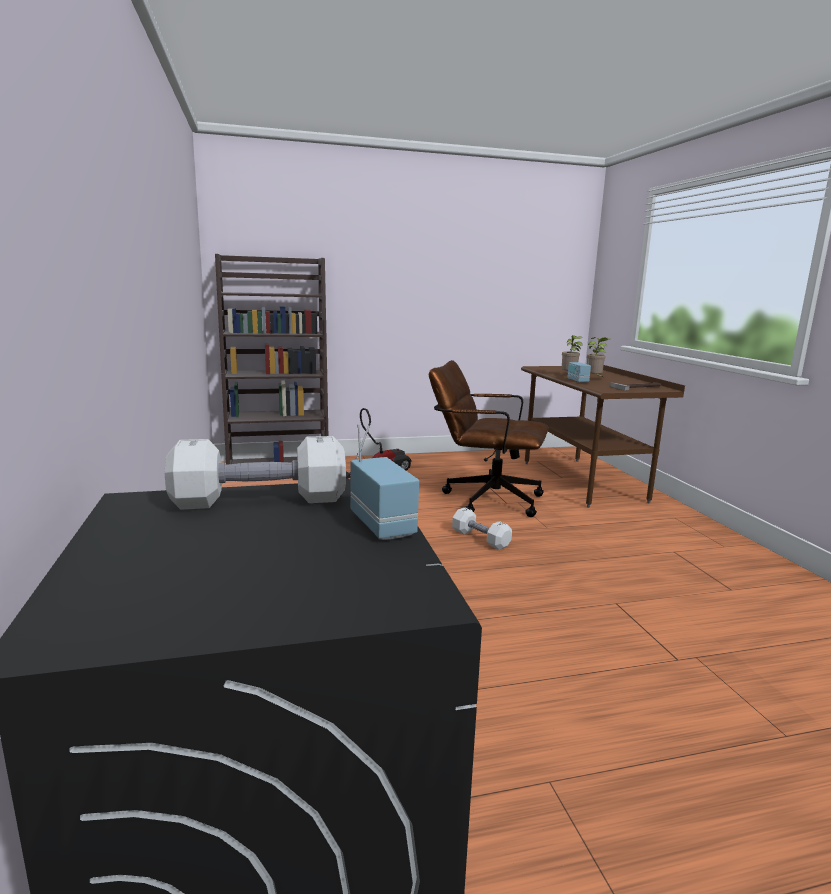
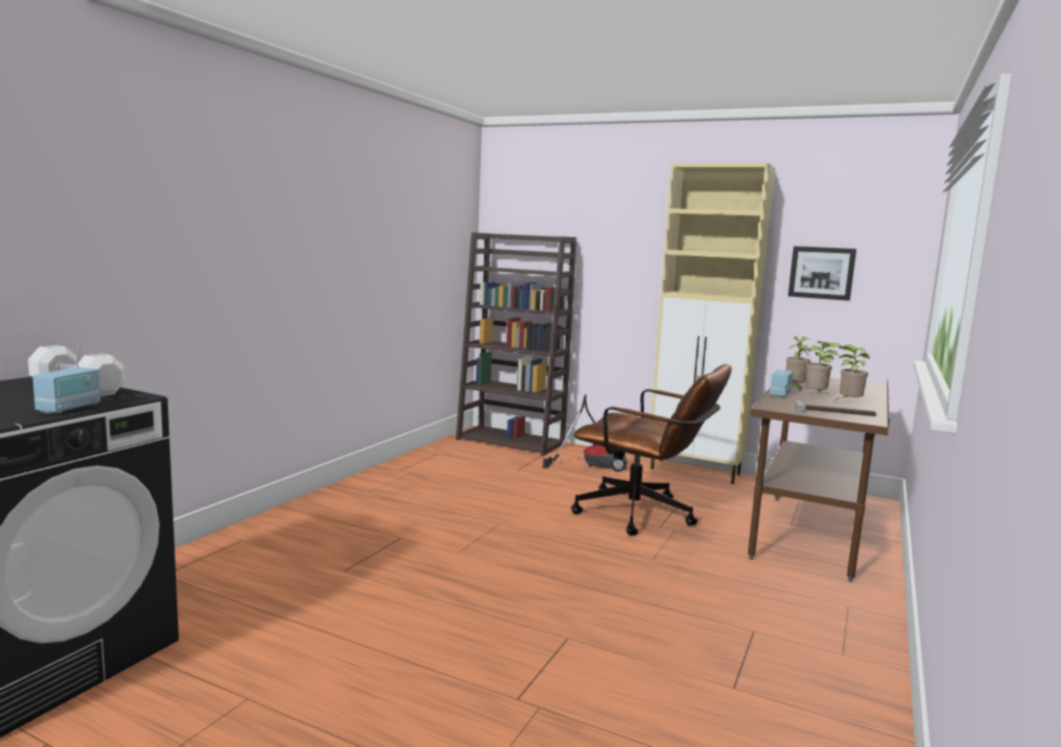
camera: 40 degrees right, 5 degrees down
brown office chair [429,360,549,517] -> brown office chair turned 150 degrees clockwise [571,364,732,536]
white dumbbell [452,507,512,550] -> none
none -> beige cabinet [651,164,775,484]
none -> picture [788,246,856,301]
none -> potted plant [835,345,870,401]

